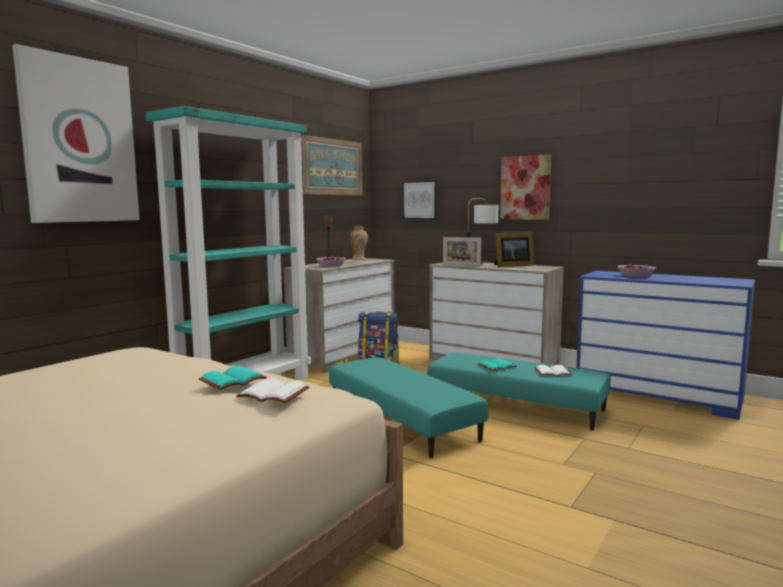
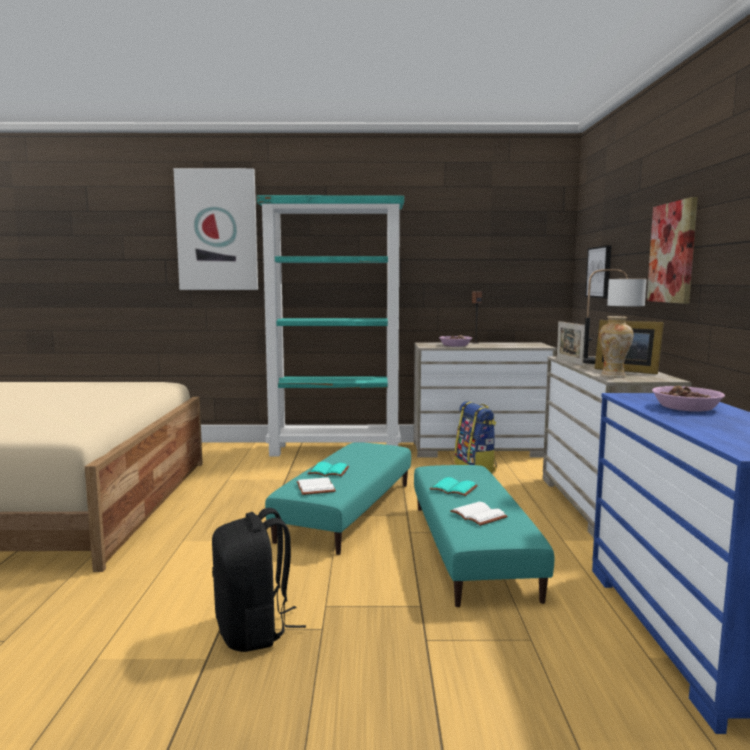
camera: 55 degrees right, 0 degrees up
turquoise book [199,366,267,390] -> turquoise book moved to [307,462,349,477]
white book [236,378,310,403] -> white book moved to [296,477,336,495]
picture [302,135,362,195] -> none
vase [350,227,368,260] -> vase moved to [599,316,634,378]
none -> black backpack [212,508,306,652]

